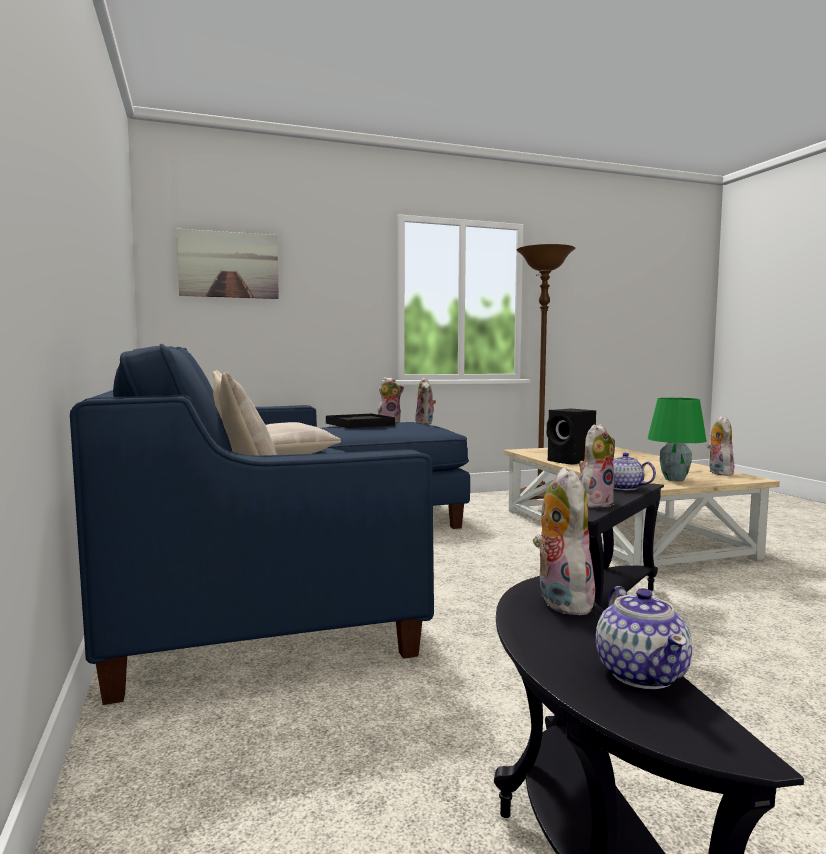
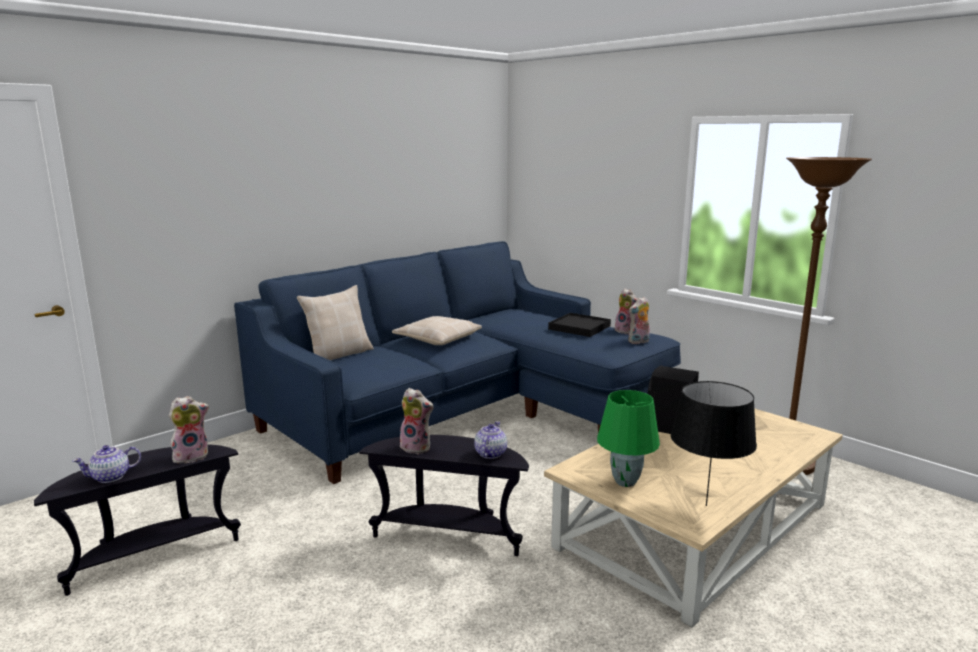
camera: 65 degrees right, 10 degrees up
picture [177,229,279,299] -> none
plush toy [707,416,734,476] -> black table lamp [671,381,757,506]

